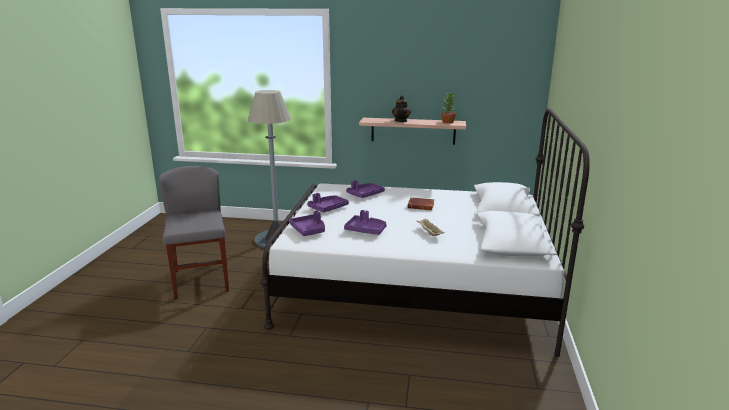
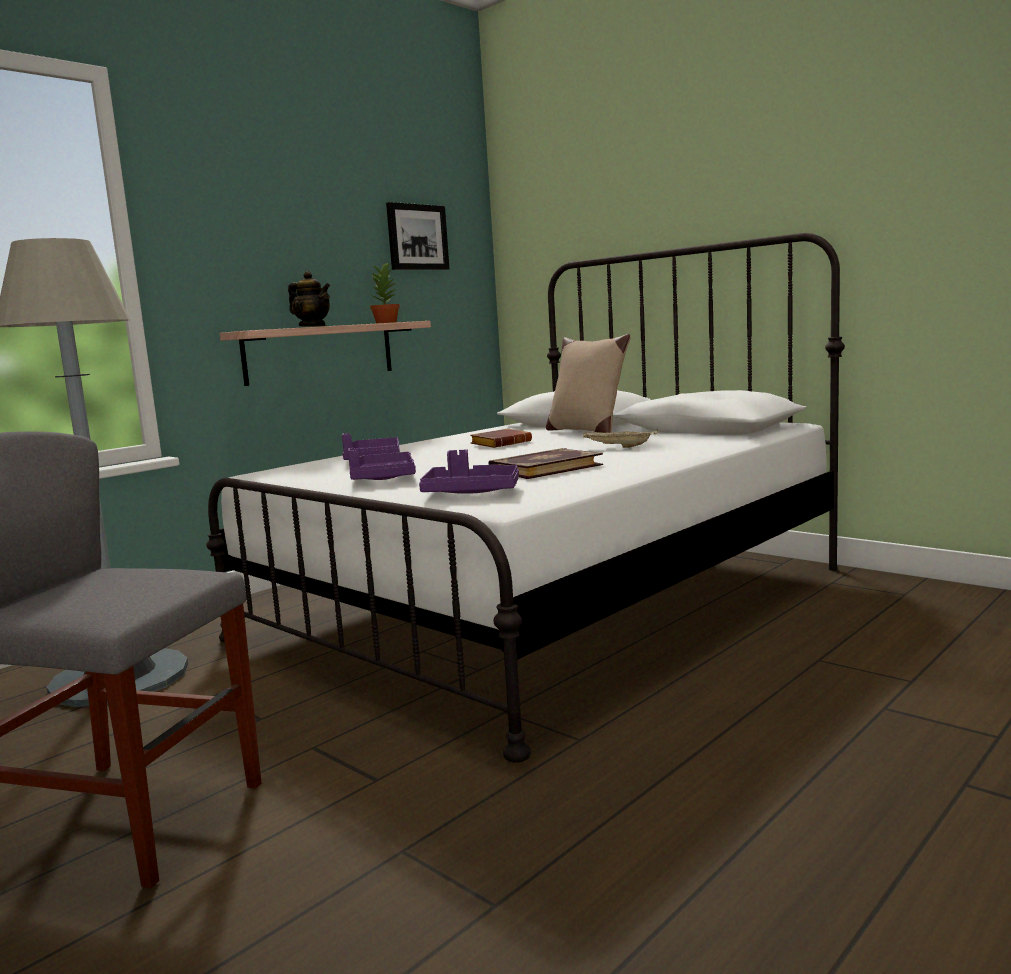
camera: 55 degrees left, 10 degrees down
purple tray [344,210,387,235] -> book [488,448,603,479]
none -> picture [386,202,450,270]
none -> beige pillow [546,334,630,433]

